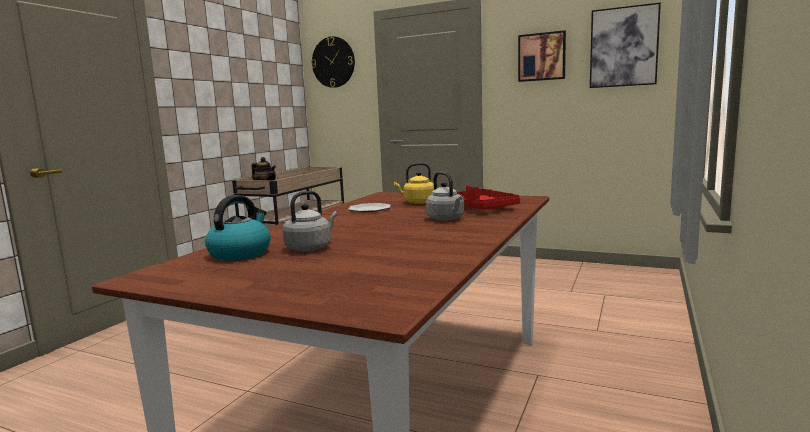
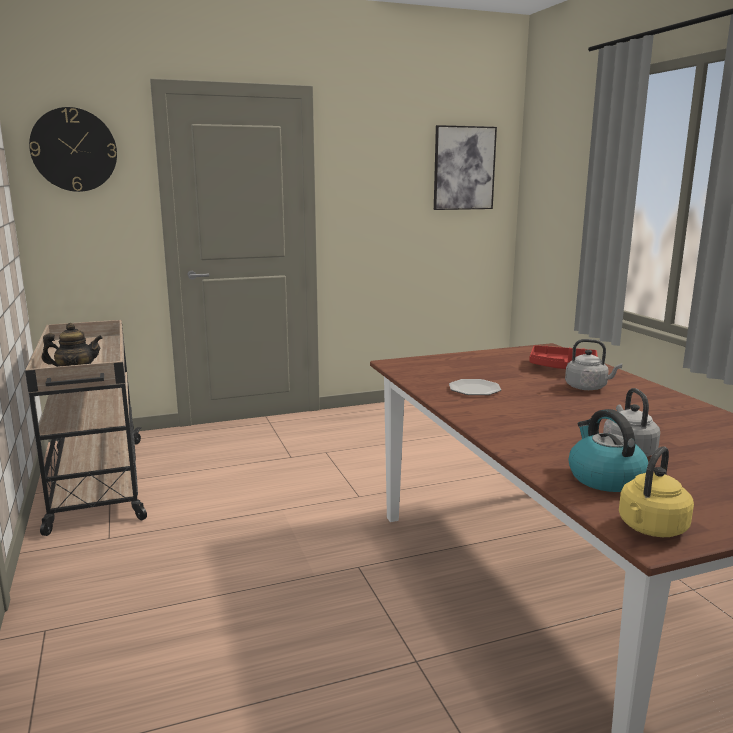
camera: 45 degrees left, 5 degrees up
yellow kettle [394,163,434,204] -> yellow kettle moved to [619,446,694,537]
picture [518,30,566,82] -> none

